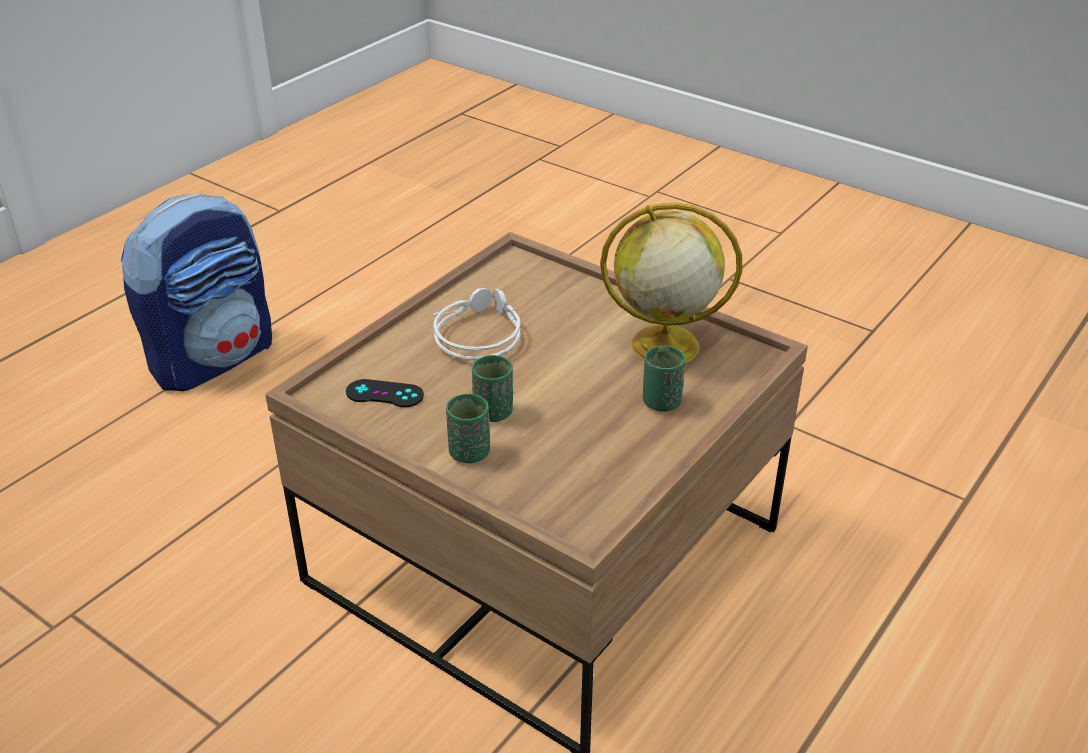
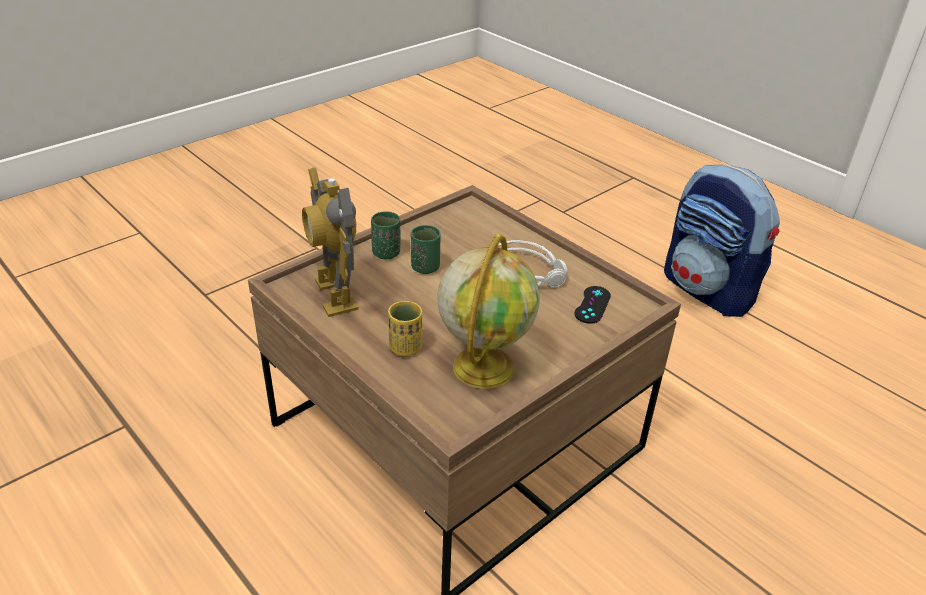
camera: 100 degrees right, 0 degrees up
black game controller [346,379,424,407] -> black game controller moved to [574,286,611,324]
green cup [643,345,685,412] -> yellow cup [388,301,422,356]
none -> toy robot [302,167,359,317]

